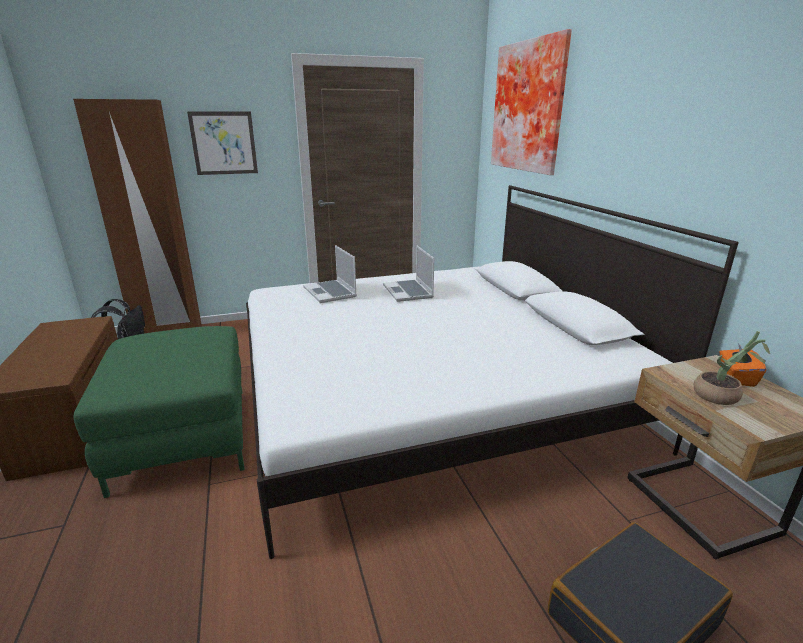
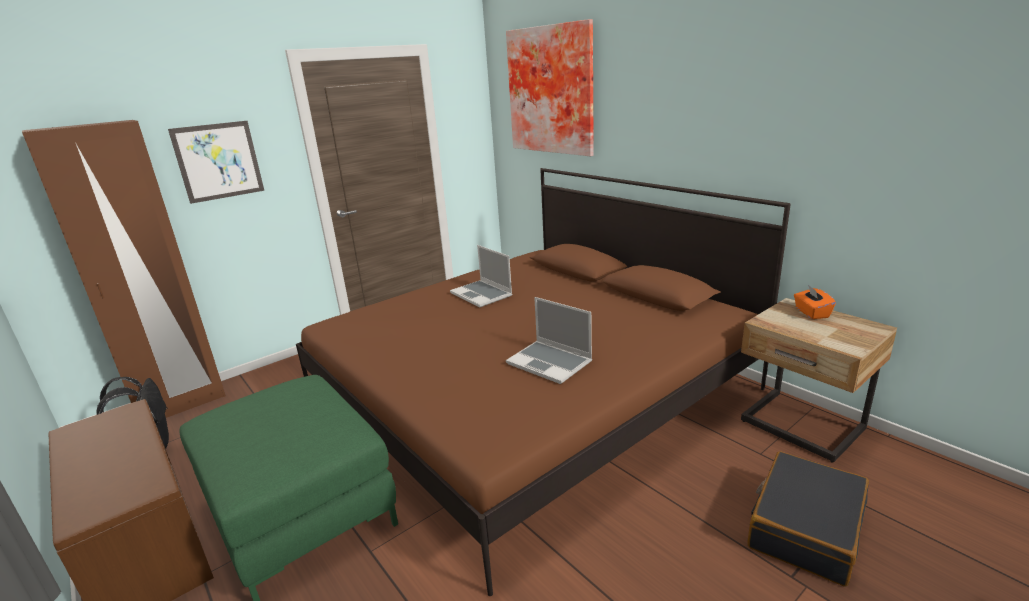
camera: 20 degrees left, 0 degrees up
white bed [246,185,739,559] -> brown bed [296,168,791,596]
laptop [303,245,357,303] -> laptop moved to [506,297,592,384]
potted plant [694,331,770,405] -> none

